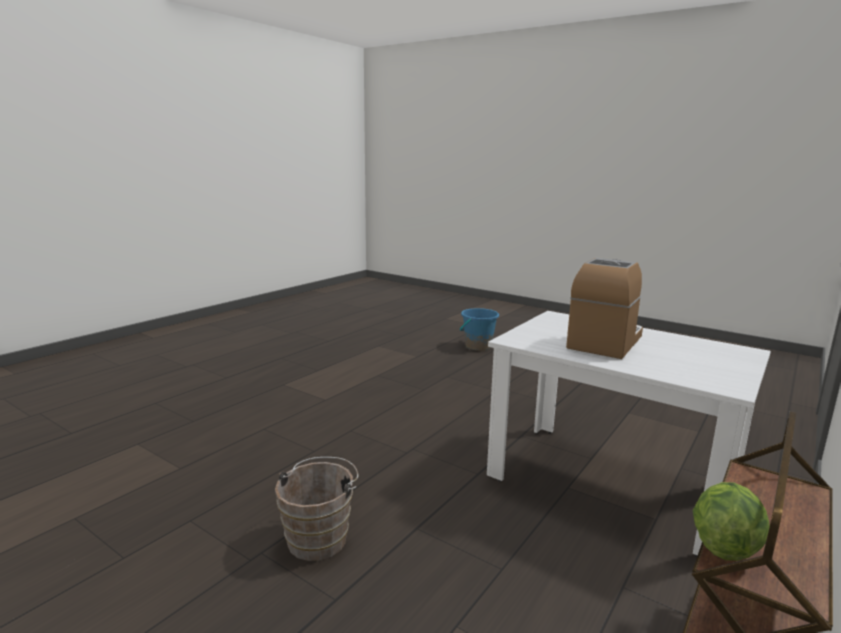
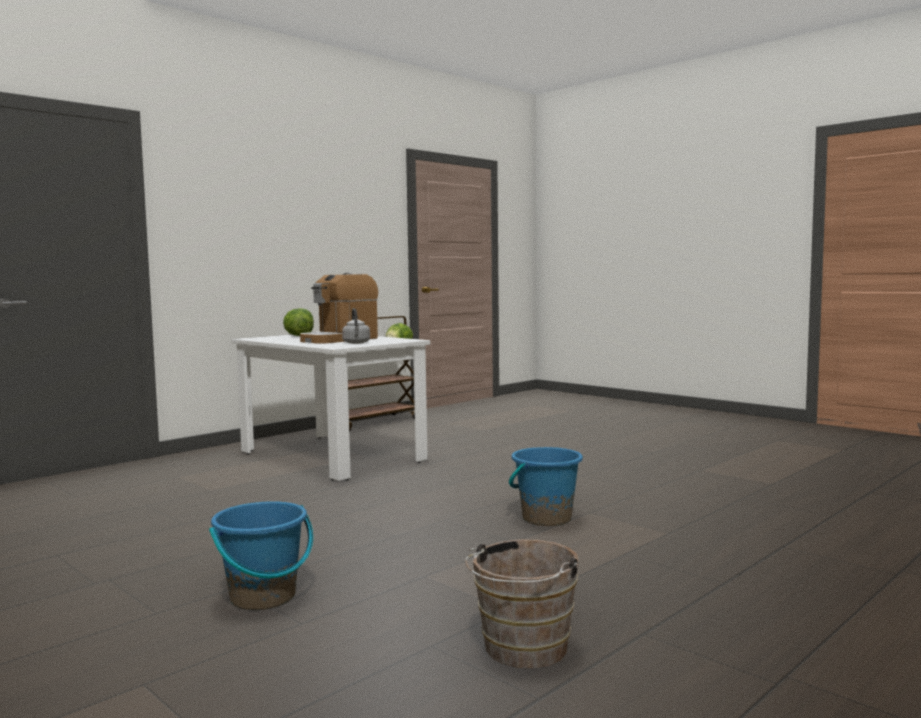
camera: 170 degrees left, 10 degrees down
brown bucket [275,457,358,561] -> brown bucket moved to [465,540,579,668]
none -> lettuce [283,308,314,336]
none -> grey kettle [342,308,370,344]
none -> blue bucket [509,447,583,526]

